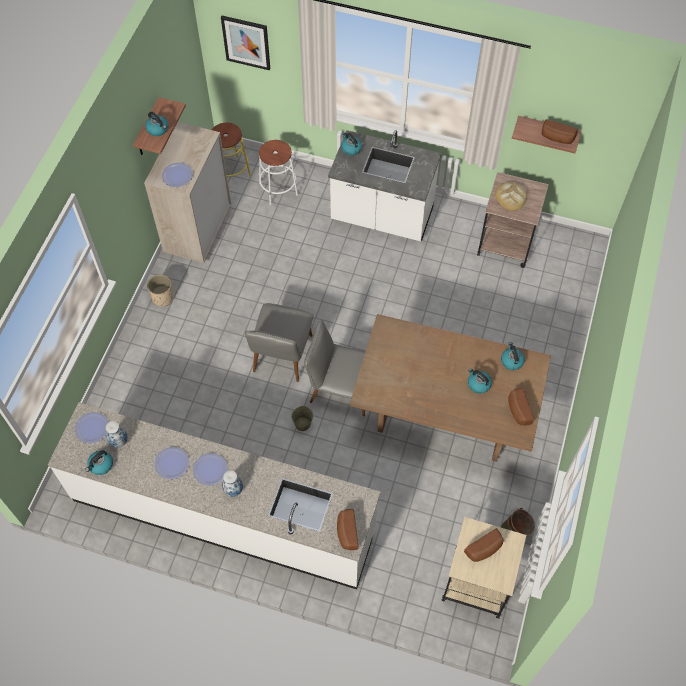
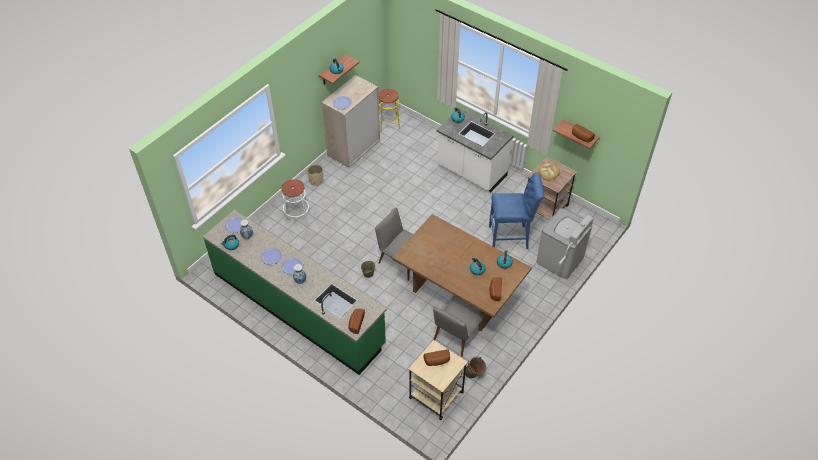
camera: 20 degrees right, 10 degrees down
white counter [48,402,380,589] -> green counter [203,210,387,375]
picture [221,16,270,70] -> none
grey chair [245,303,314,382] -> grey chair moved to [433,296,486,357]
white stool [259,140,298,205] -> white stool moved to [281,179,309,223]
none -> blue stool [489,173,545,249]
none -> grey washing machine [537,208,594,279]

